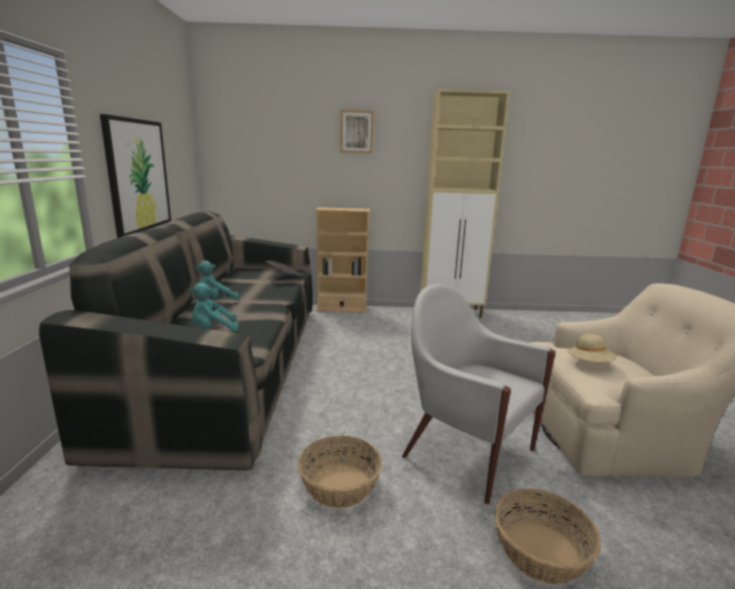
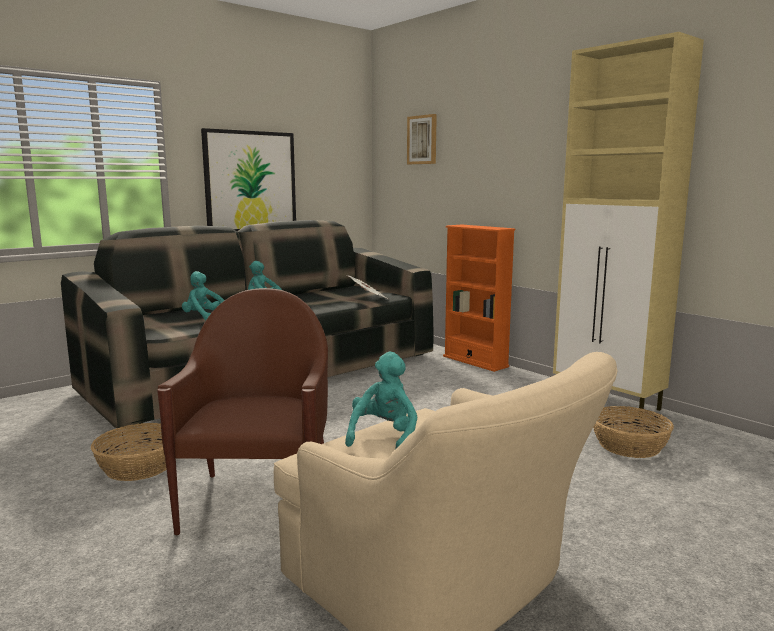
camera: 50 degrees right, 5 degrees down
beige bookcase [315,207,370,313] -> orange bookcase [443,225,515,372]
picture [340,110,374,153] -> picture moved to [407,114,437,164]
white armchair [402,284,556,504] -> brown armchair [157,288,328,535]
basket [494,489,601,585] -> basket moved to [593,406,674,458]
beige hat [567,334,617,362] -> turquoise plush toy [345,352,417,450]

